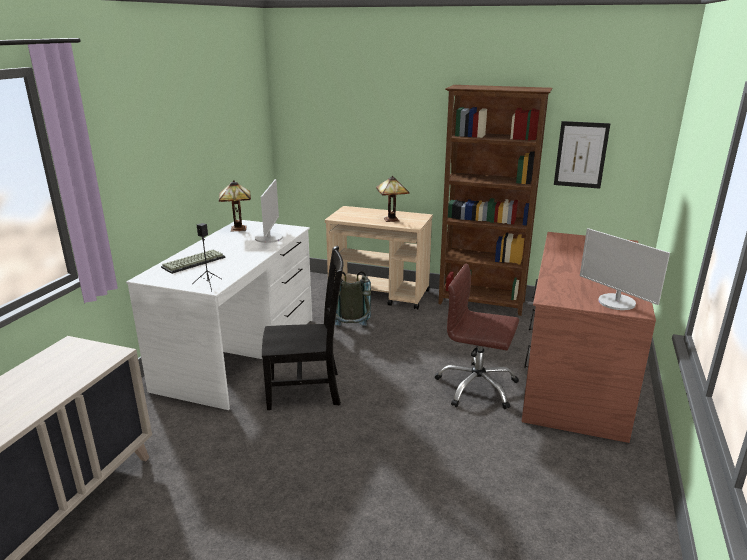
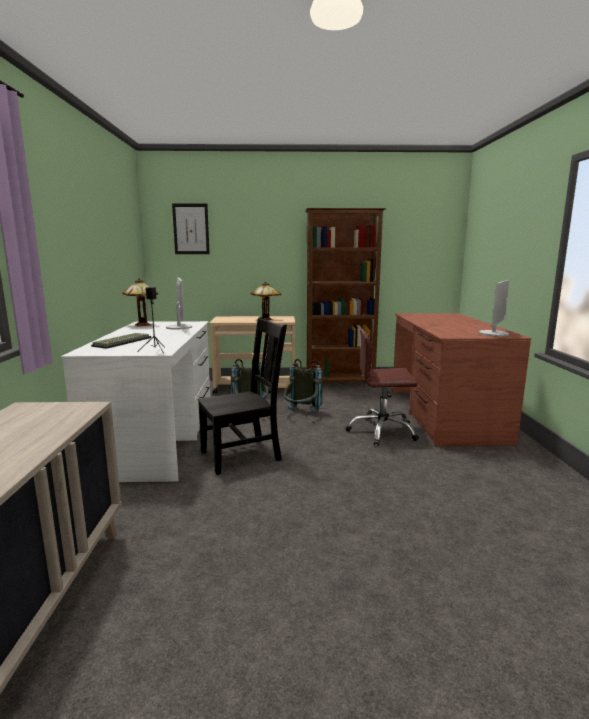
camera: 20 degrees left, 10 degrees down
picture [554,121,610,189] -> picture moved to [172,204,210,254]
monitor [580,228,670,310] -> monitor turned 90 degrees counterclockwise [479,280,510,336]
none -> grey backpack [284,359,323,412]

